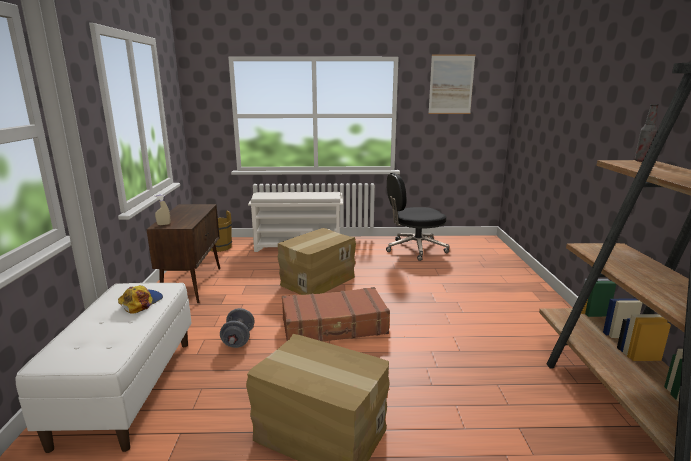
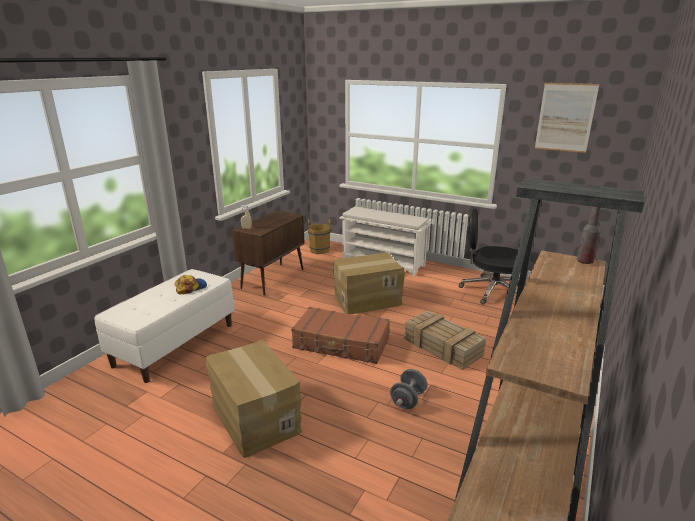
camera: 30 degrees right, 5 degrees up
grey dumbbell [220,308,254,348] -> grey dumbbell moved to [390,369,427,409]
none -> crate [405,311,486,370]

